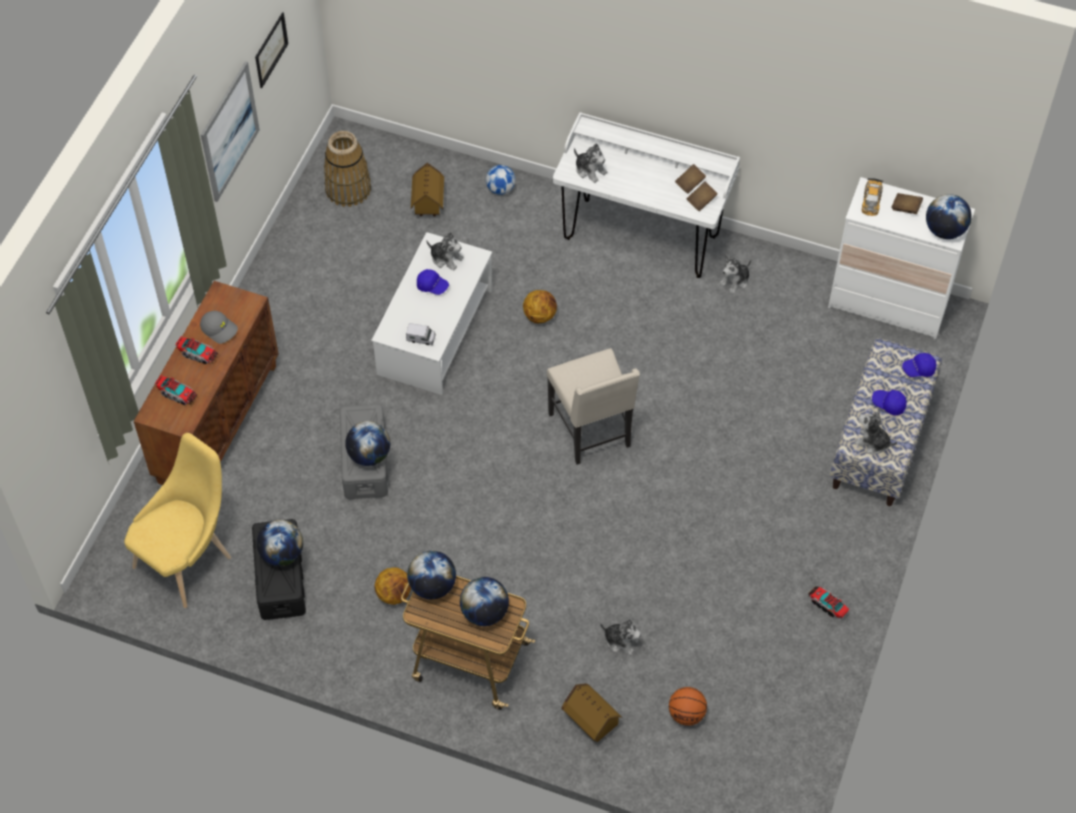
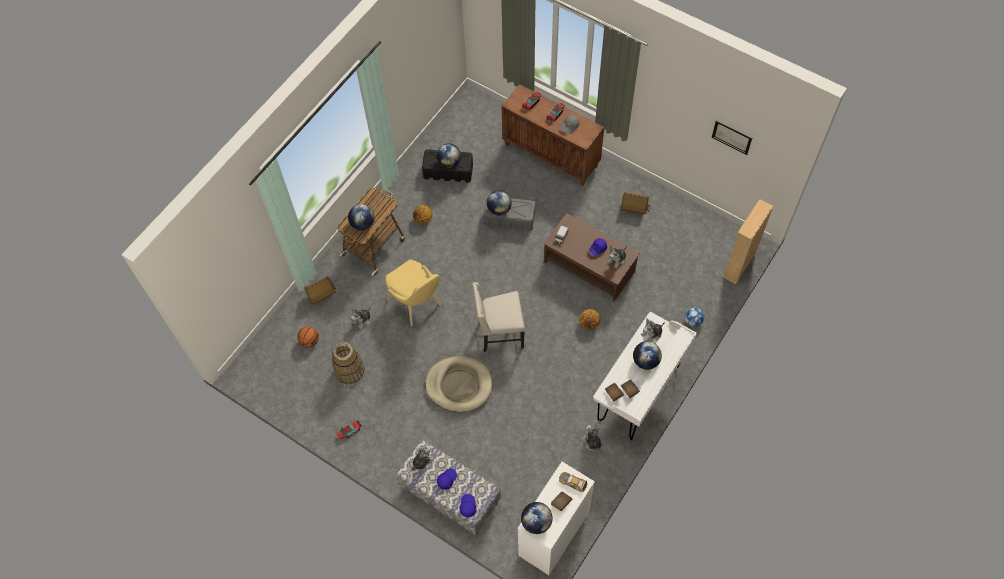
camera: 105 degrees right, 5 degrees up
yellow chair [124,433,231,608] -> yellow chair moved to [385,260,441,326]
picture [201,61,260,202] -> none
basket [324,131,371,207] -> basket moved to [332,342,365,385]
white coffee table [371,232,492,395] -> brown coffee table [544,213,640,302]
globe [407,550,456,599] -> globe moved to [633,341,662,370]
toy house [411,163,444,216] -> toy house moved to [621,192,650,215]
none -> beige dog bed [425,356,493,412]
none -> beige bookcase [723,199,774,284]

